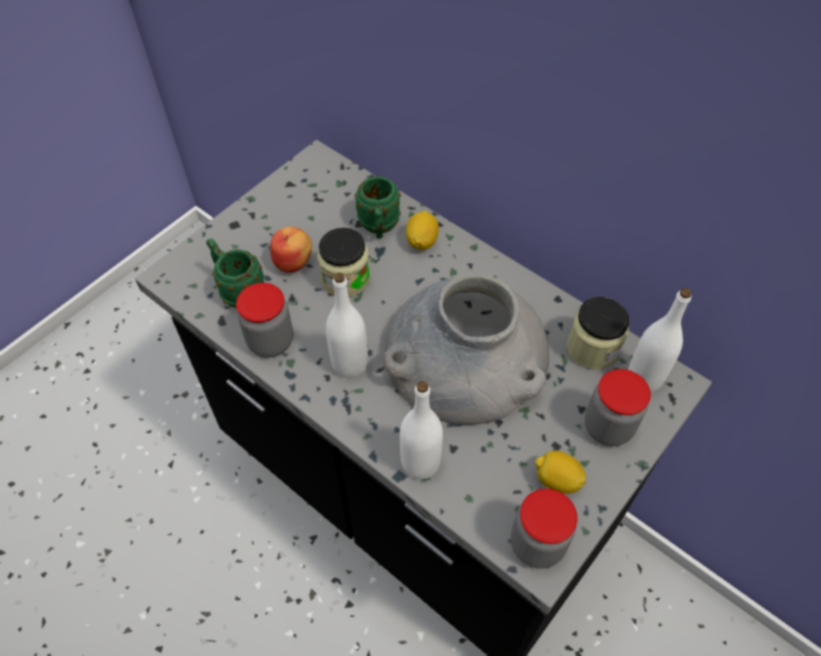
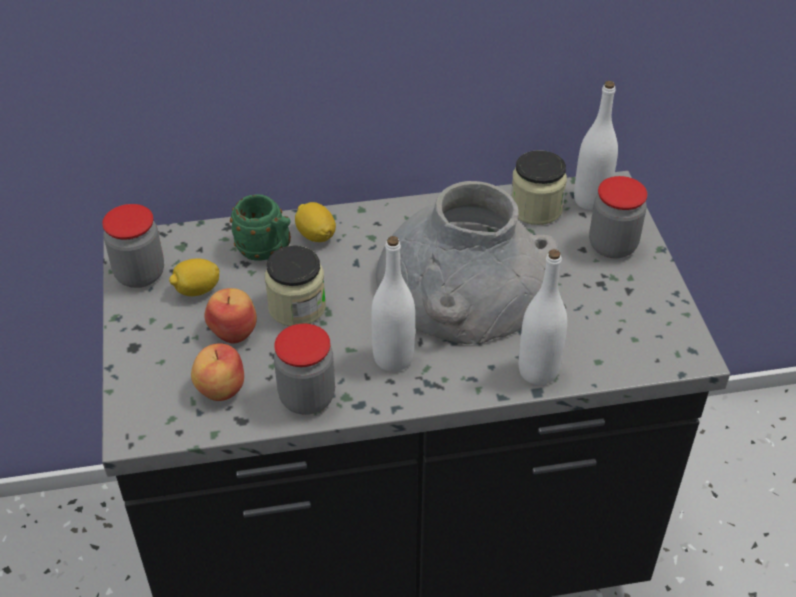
camera: 50 degrees left, 10 degrees down
green mug [206,238,264,308] -> apple [191,343,244,401]
jar [511,489,577,569] -> jar moved to [102,204,164,288]
lemon [535,451,586,494] -> lemon moved to [169,259,220,296]

